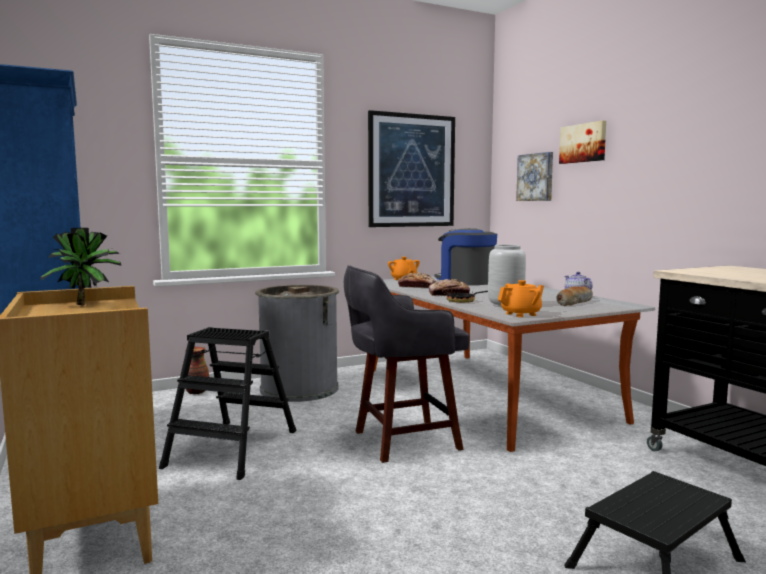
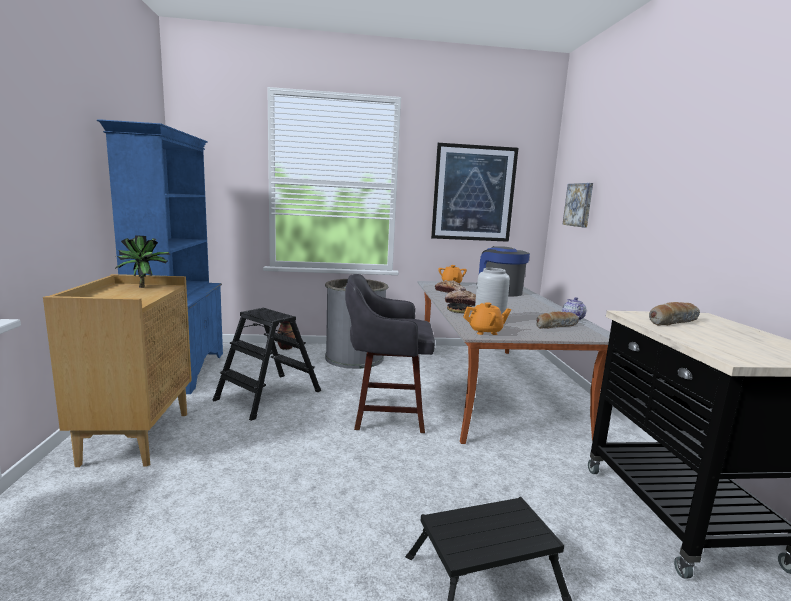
camera: 20 degrees right, 5 degrees up
picture [559,120,606,164] -> none
none -> bread [649,302,700,326]

